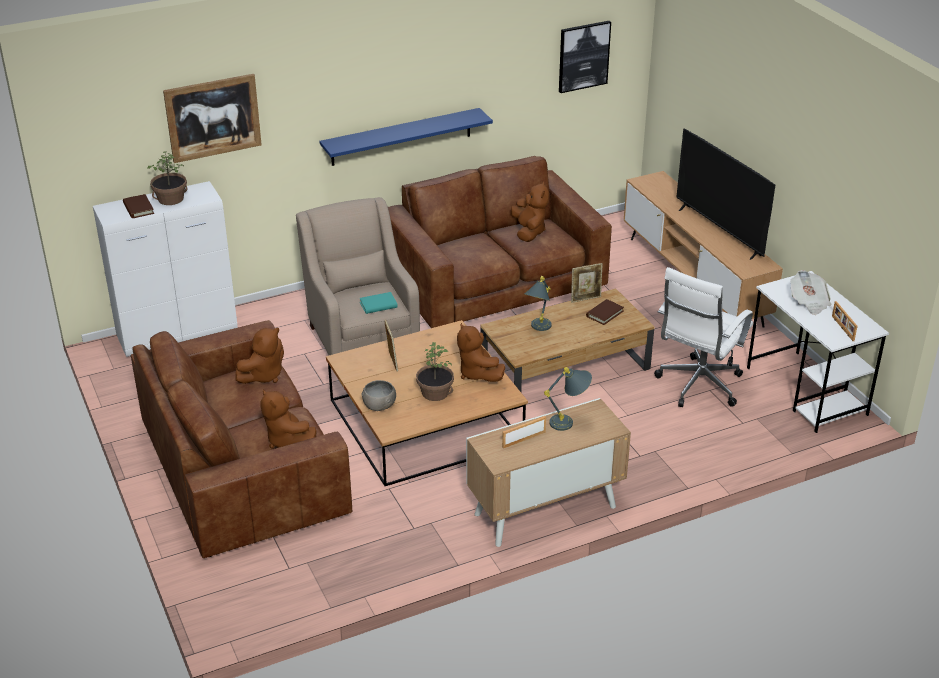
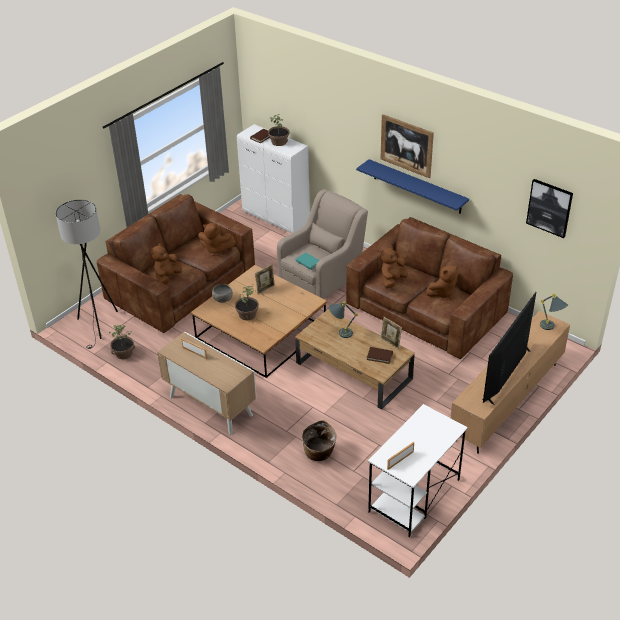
camera: 65 degrees right, 5 degrees up
picture [163,74,262,163] -> picture moved to [380,114,434,178]
brown plush toy [457,323,505,382] -> brown plush toy moved to [381,245,408,289]
grey table lamp [544,367,592,431] -> grey table lamp moved to [540,293,568,330]
white office chair [654,267,753,407] -> none
newspaper [790,270,832,315] -> none
none -> grey floor lamp [56,200,118,349]
none -> potted plant [109,325,135,359]
none -> basket [302,420,337,461]

